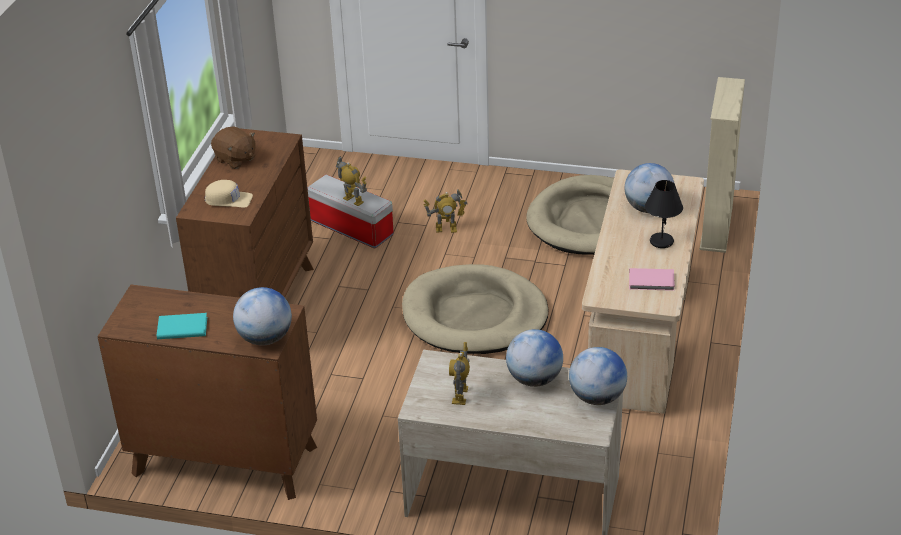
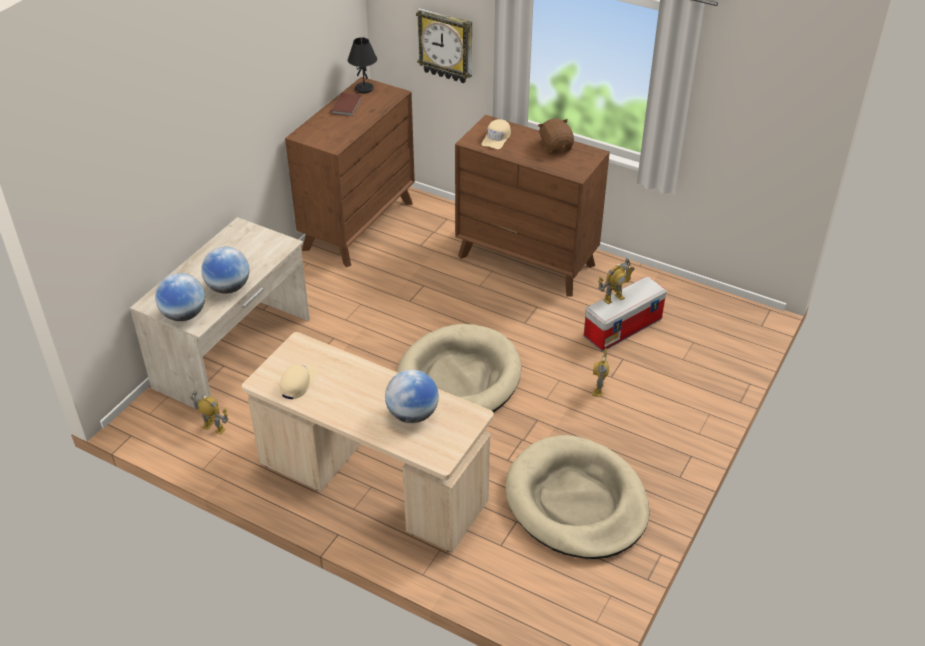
camera: 105 degrees right, 5 degrees up
turquoise book [157,313,207,339] -> brown book [331,93,362,116]
brown plush toy [211,126,256,169] -> brown plush toy turned 105 degrees clockwise [538,118,574,154]
globe [233,287,292,346] -> none
toy robot [449,342,470,405] -> toy robot moved to [190,391,229,434]
pink book [629,268,675,291] -> beige cap [280,364,318,399]
black table lamp [645,180,683,248] -> black table lamp moved to [348,37,377,93]
beige bookcase [700,77,745,253] -> none
none -> wall clock [416,8,472,83]

